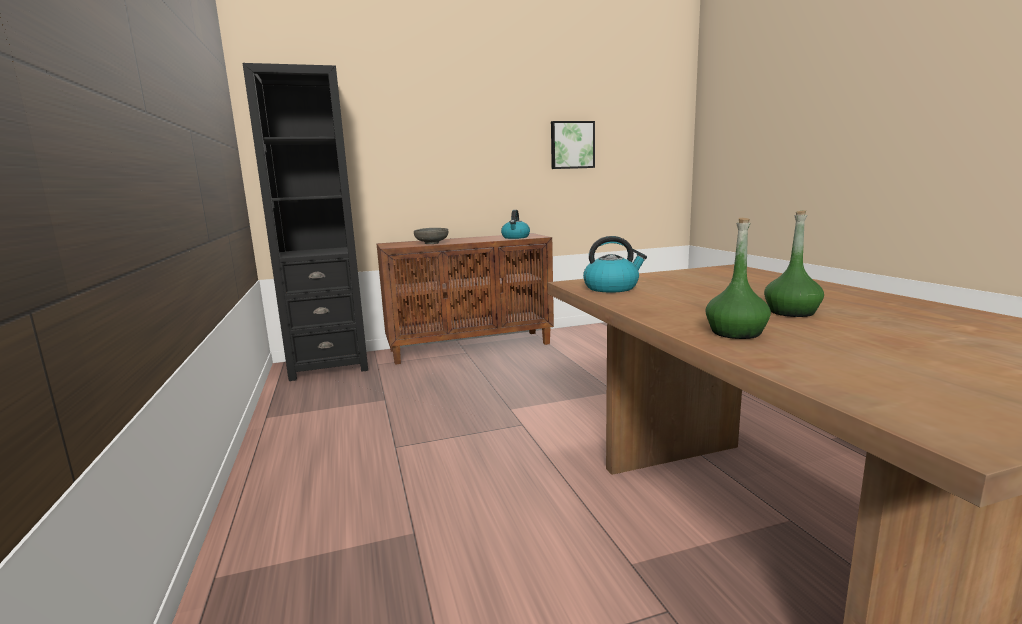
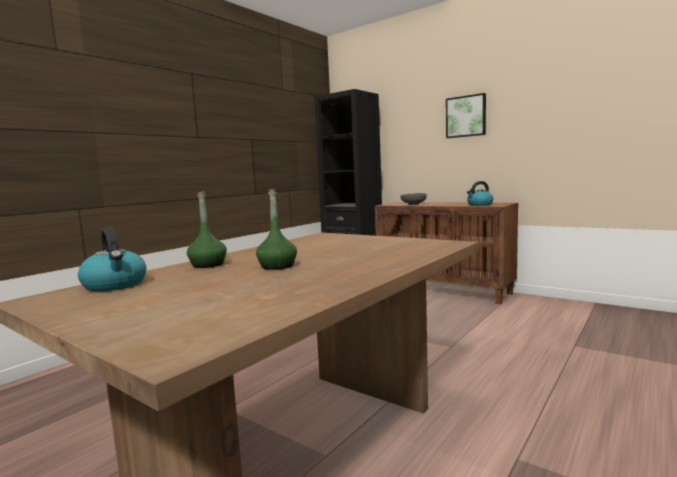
camera: 55 degrees right, 5 degrees down
picture [551,121,595,169] -> picture moved to [446,93,486,138]
kettle [583,236,647,293] -> kettle moved to [78,228,147,292]

